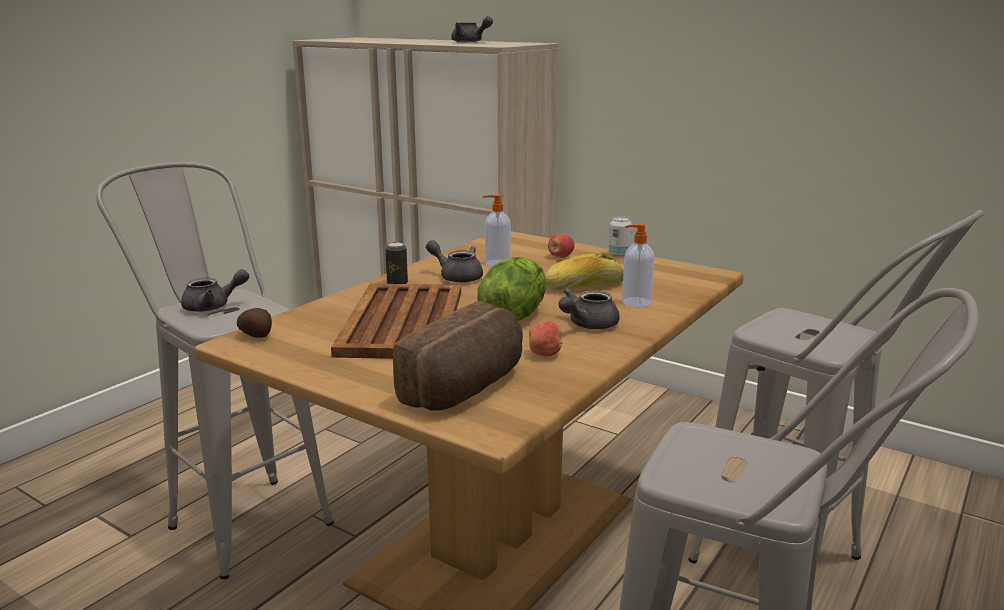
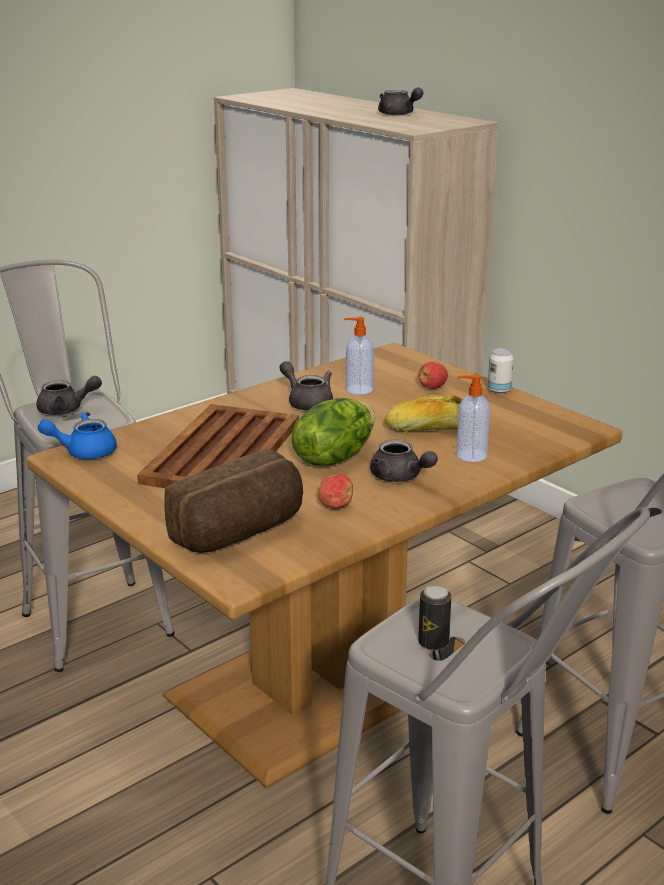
camera: 15 degrees right, 5 degrees up
potato [237,308,272,338] -> blue teapot [38,412,117,459]
can [385,242,408,284] -> can moved to [418,585,452,650]
grey teapot [558,289,620,329] -> grey teapot turned 105 degrees counterclockwise [370,440,438,482]

